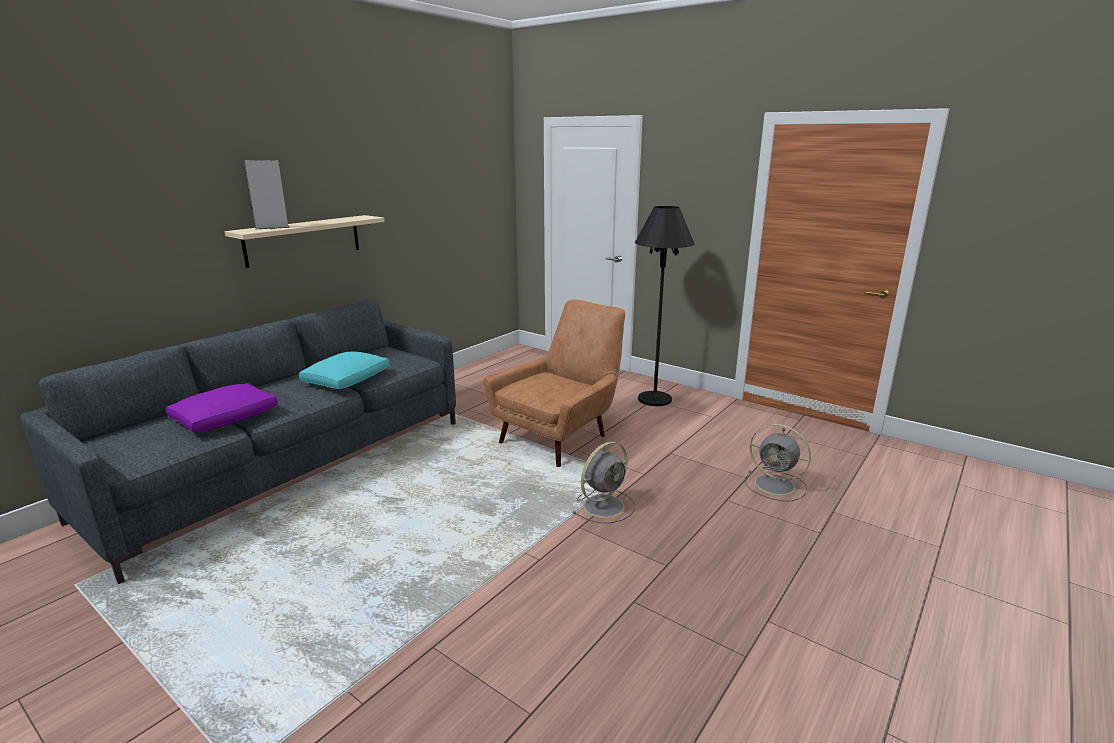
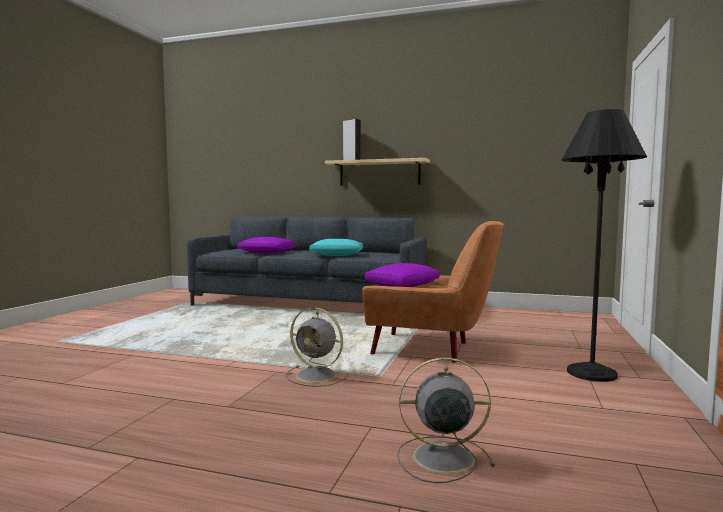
camera: 70 degrees right, 15 degrees down
grey fan [745,424,811,501] -> grey fan turned 75 degrees clockwise [397,357,495,483]
none -> purple pillow [365,263,440,287]

